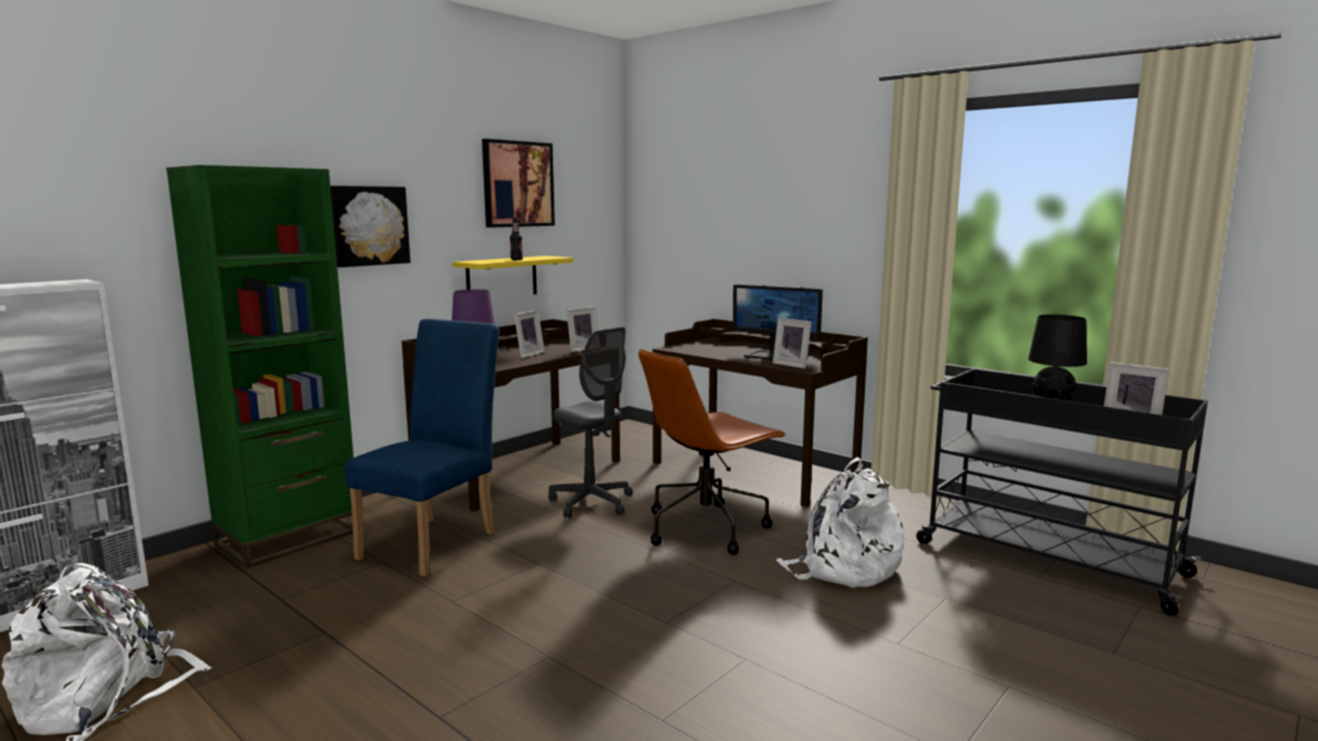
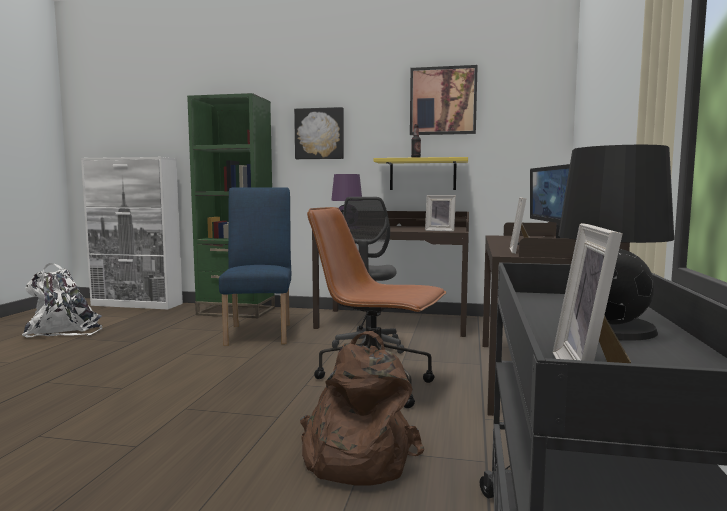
camera: 60 degrees right, 5 degrees down
blue chair [345,319,499,577] -> blue chair turned 90 degrees counterclockwise [219,187,291,346]
picture frame [514,310,545,358] -> none
white backpack [776,457,904,588] -> brown backpack [300,331,424,486]

